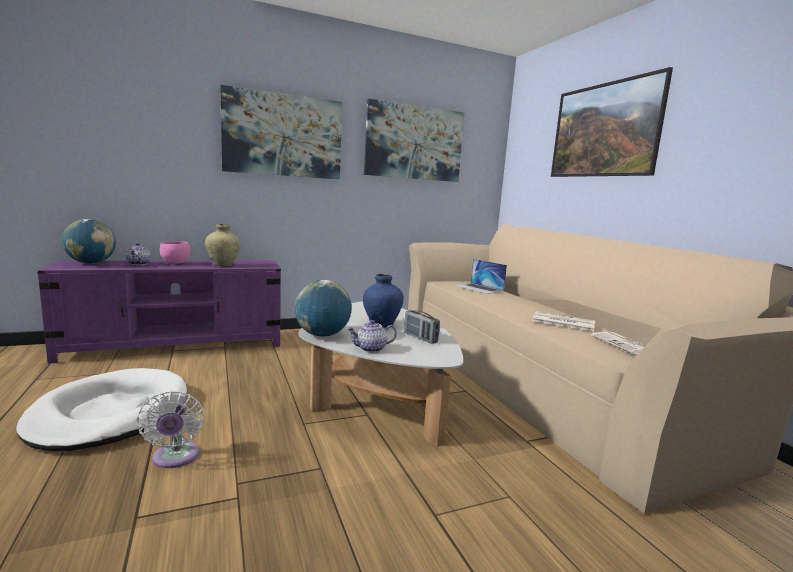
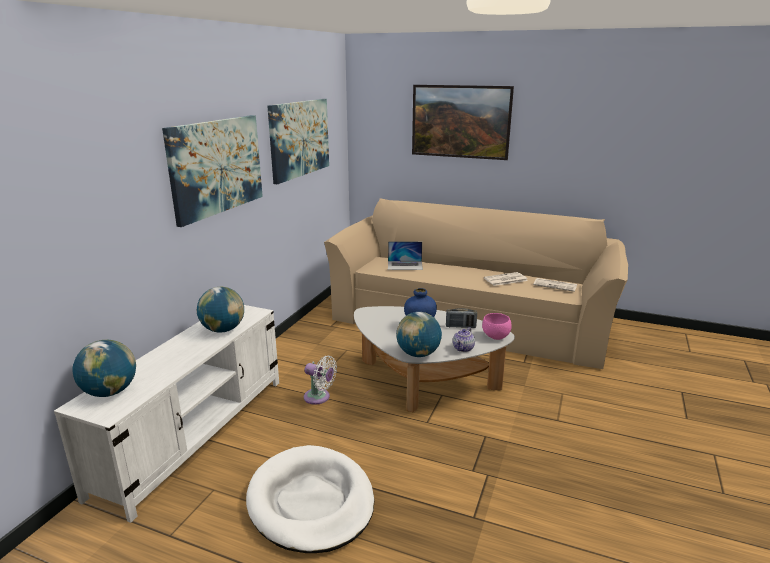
camera: 45 degrees left, 10 degrees up
purple tv stand [37,260,281,364] -> white tv stand [54,305,279,523]
teapot [126,243,151,265] -> none
white fan [137,391,205,468] -> white fan moved to [304,356,337,405]
pink bowl [160,241,191,264] -> pink bowl moved to [482,313,512,340]
beige vase [205,224,240,266] -> globe [197,287,244,333]

